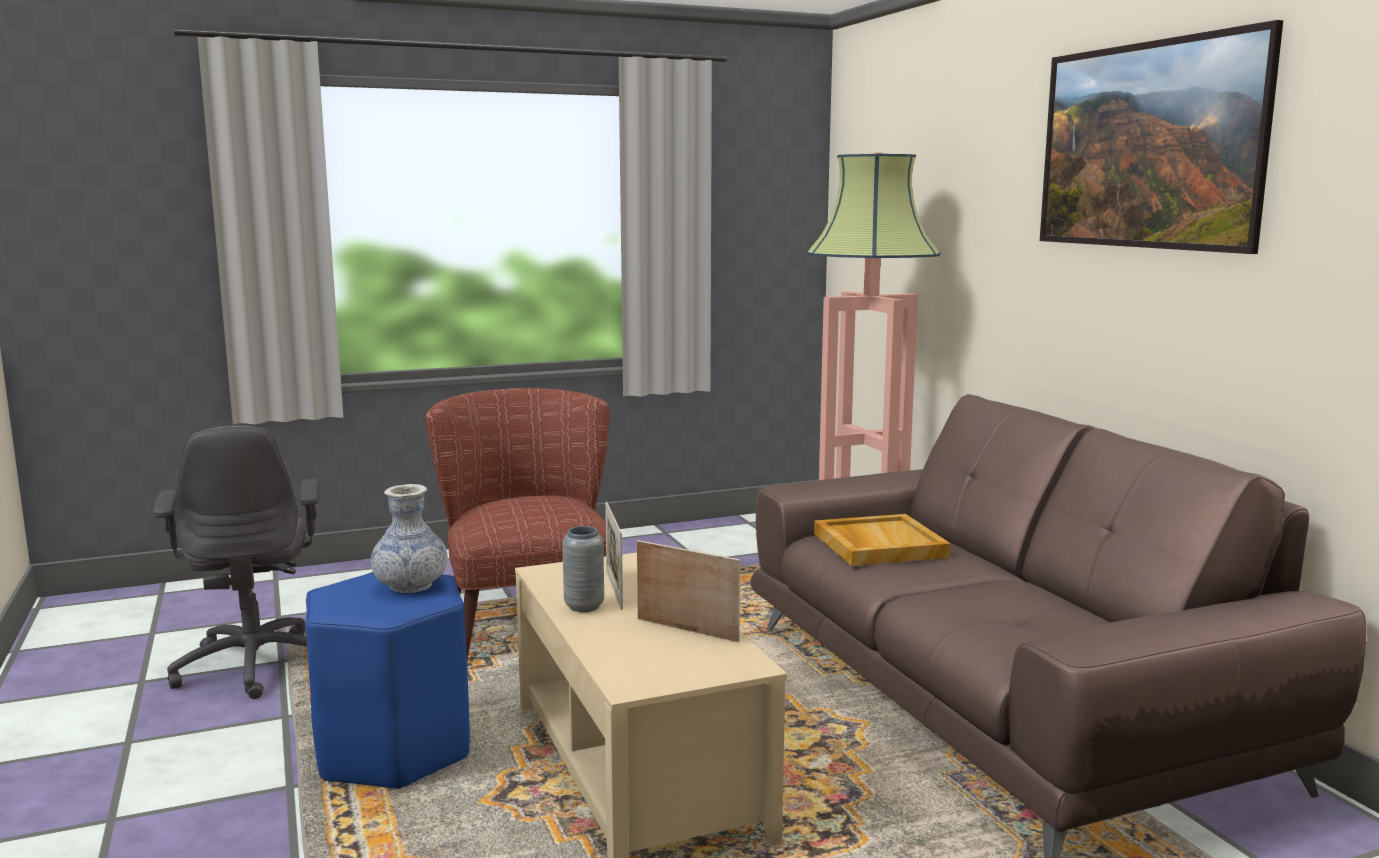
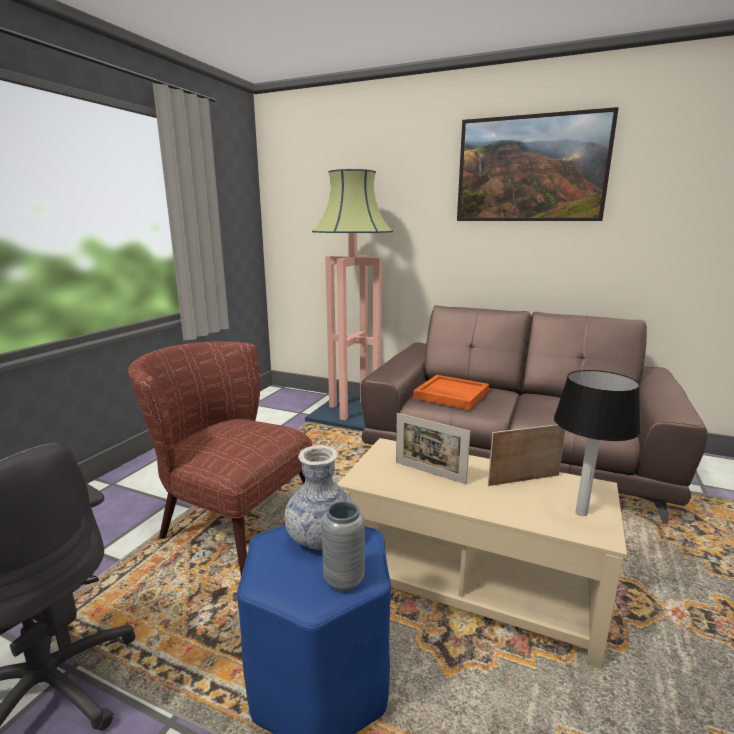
camera: 45 degrees left, 5 degrees up
grey vase [562,526,604,612] -> grey vase moved to [322,501,365,591]
beige tray [814,514,951,566] -> orange tray [413,375,489,410]
none -> table lamp [554,370,641,516]

